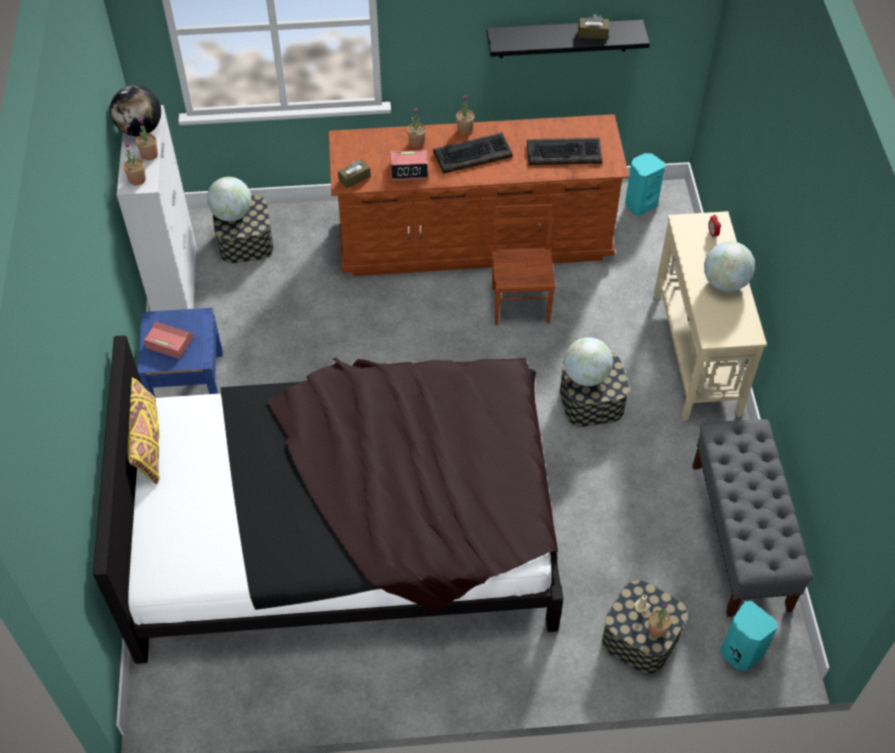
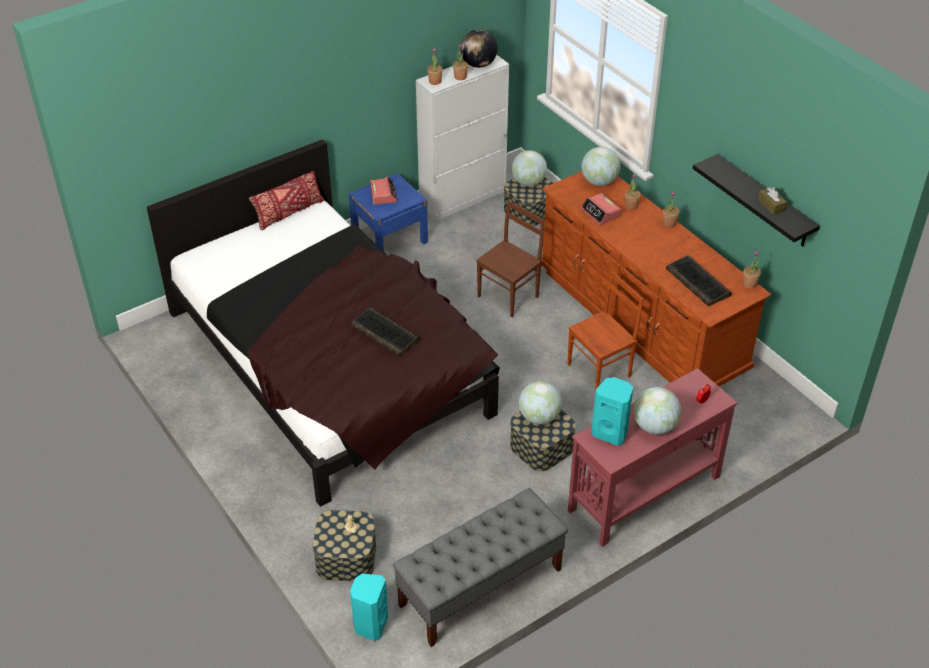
camera: 60 degrees right, 10 degrees down
yellow pillow [128,378,160,484] -> red pillow [249,171,324,230]
brown tissue box [338,159,371,188] -> none
keyboard [433,132,513,174] -> keyboard moved to [351,307,420,356]
turquoise speaker [625,153,665,216] -> turquoise speaker moved to [591,377,633,446]
potted plant [648,602,671,637] -> potted plant moved to [743,251,761,288]
beige console table [654,211,767,421] -> red console table [568,368,737,547]
none -> brown chair [476,200,545,317]
none -> globe [581,147,620,186]

